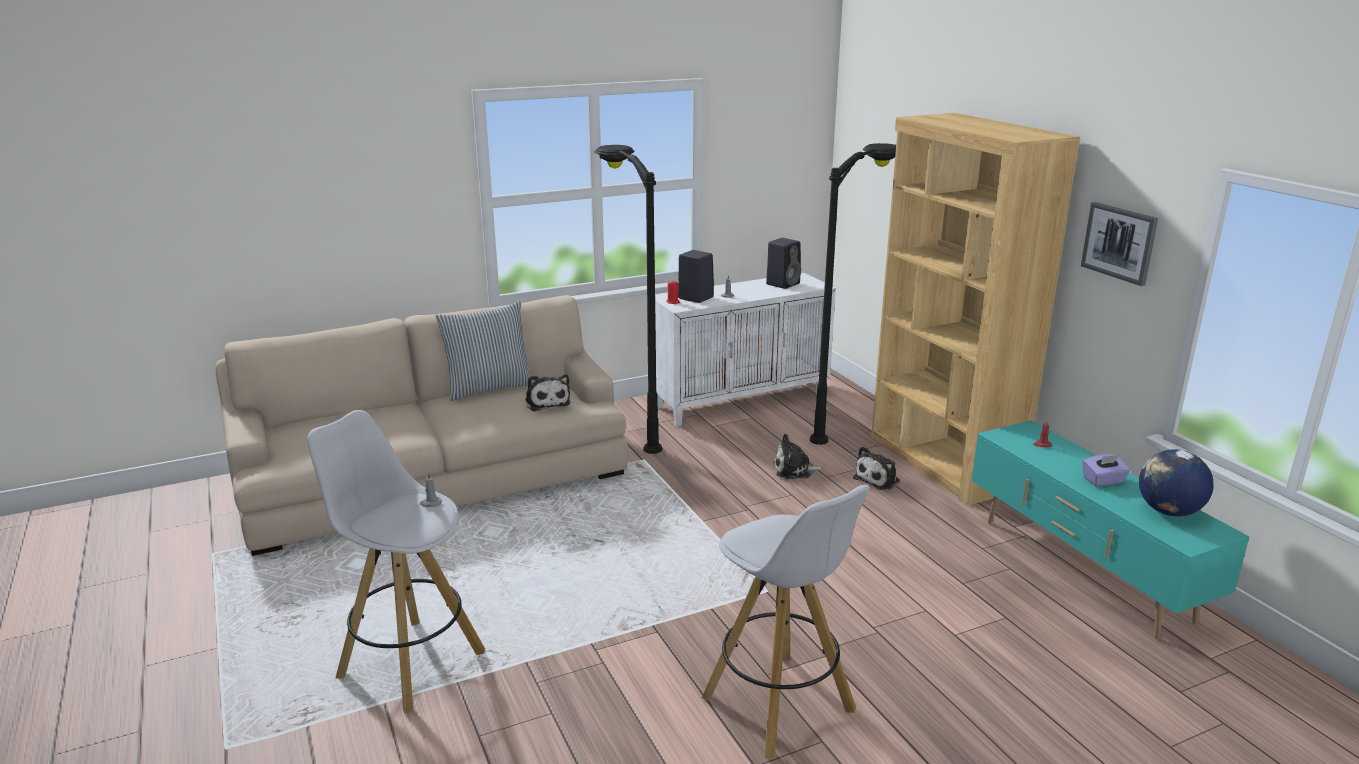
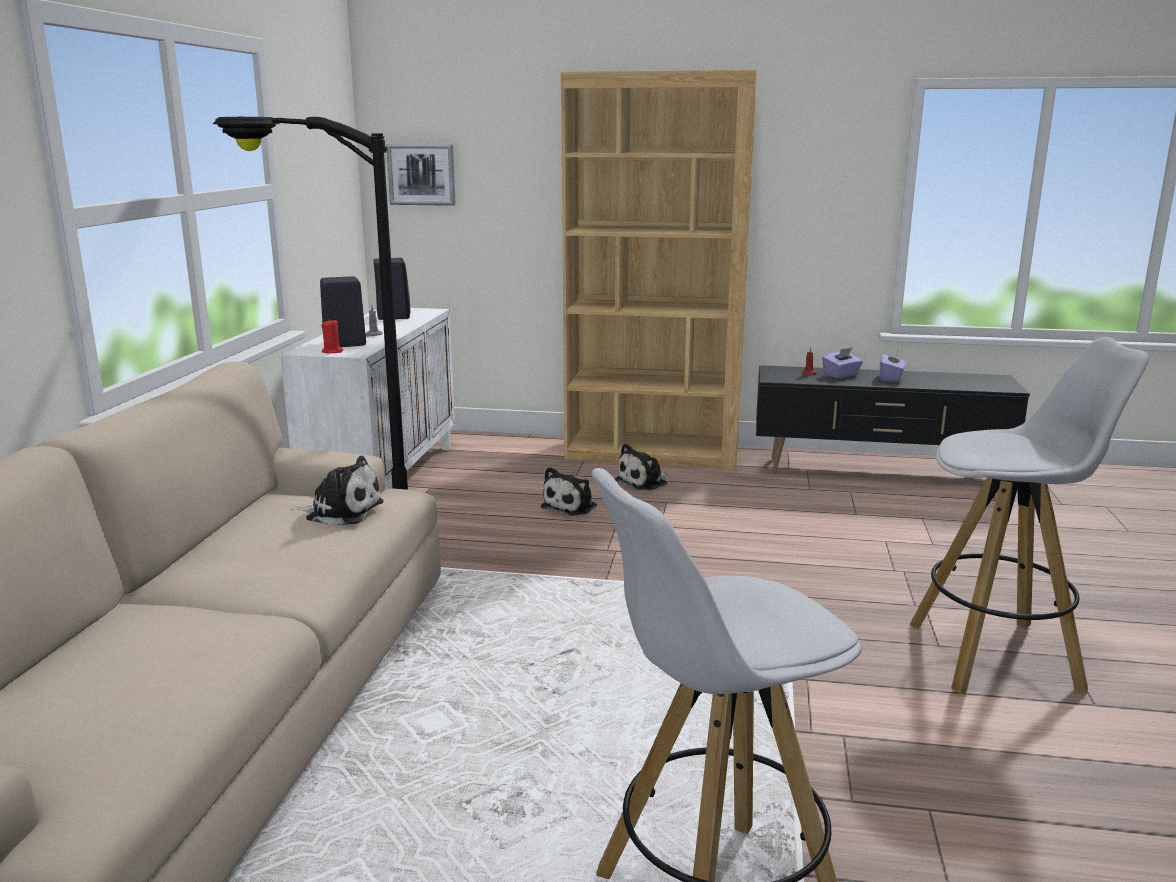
camera: 55 degrees left, 5 degrees down
grey candle [420,472,442,507] -> none
pillow [435,301,532,401] -> none
black floor lamp [810,143,896,445] -> none
plush toy [853,446,900,490] -> plush toy turned 60 degrees clockwise [615,443,668,491]
turquoise tv stand [972,420,1249,639] -> black tv stand [756,365,1030,474]
picture [1081,202,1158,286] -> picture moved to [386,144,456,206]
globe [1139,449,1214,516] -> none
none -> purple tissue box [822,348,863,378]

